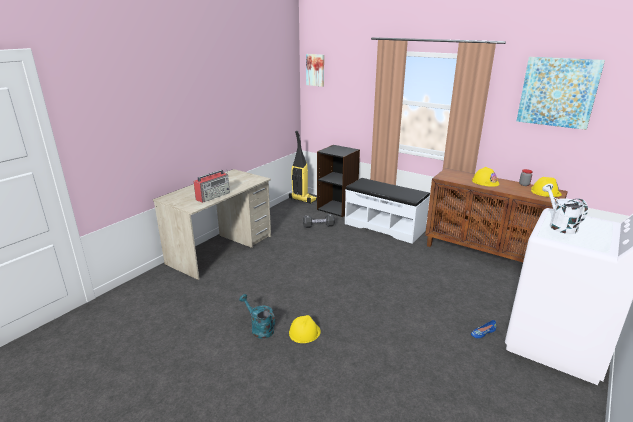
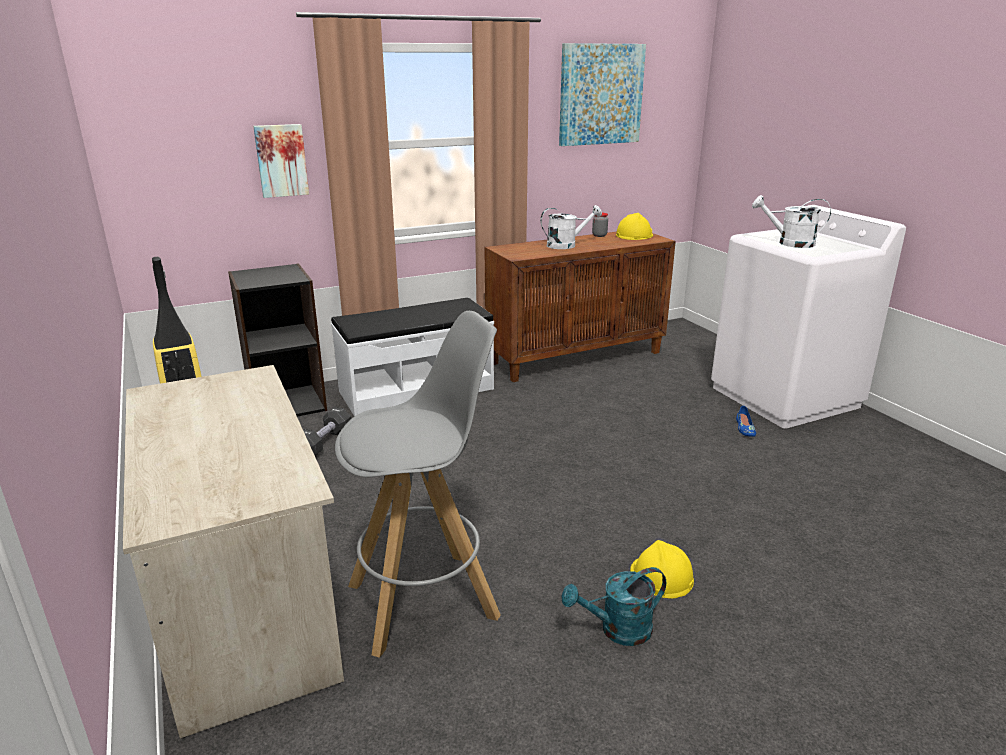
camera: 60 degrees left, 0 degrees up
radio [194,169,230,203] -> none
picture [306,54,324,87] -> picture moved to [253,124,309,198]
yellow hard hat [472,167,499,187] -> white watering can [540,205,602,249]
none -> grey stool [335,311,501,658]

